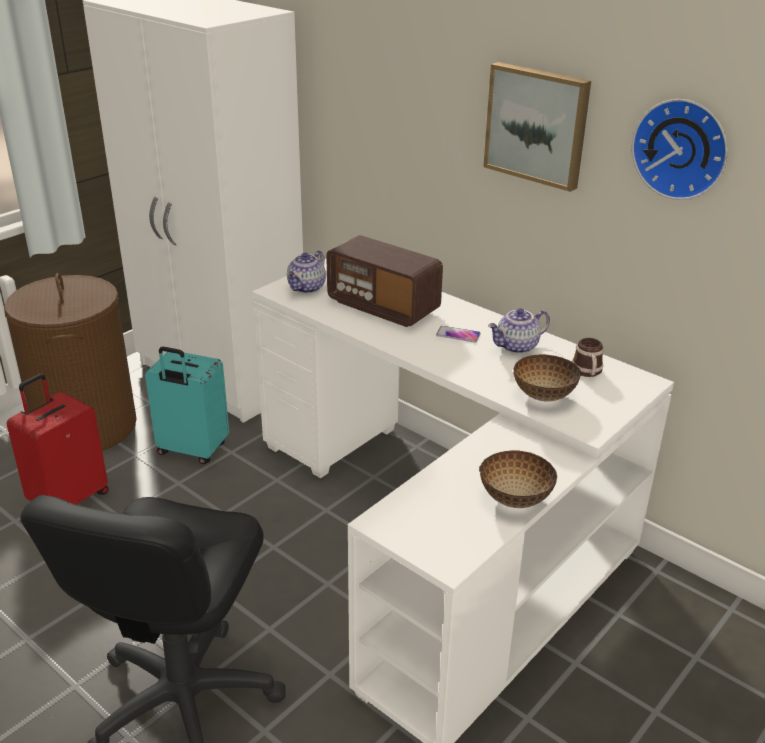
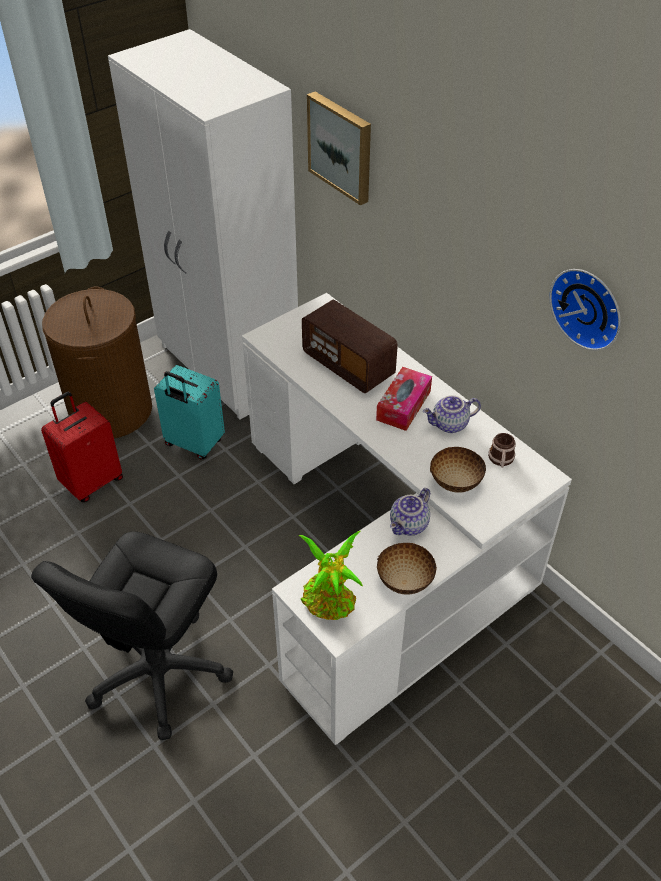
camera: 10 degrees right, 15 degrees up
teapot [287,250,326,294] -> teapot moved to [390,488,430,535]
phone [436,326,481,342] -> tissue box [376,367,432,431]
picture [483,62,591,192] -> picture moved to [307,92,371,205]
none -> potted plant [299,531,363,620]

